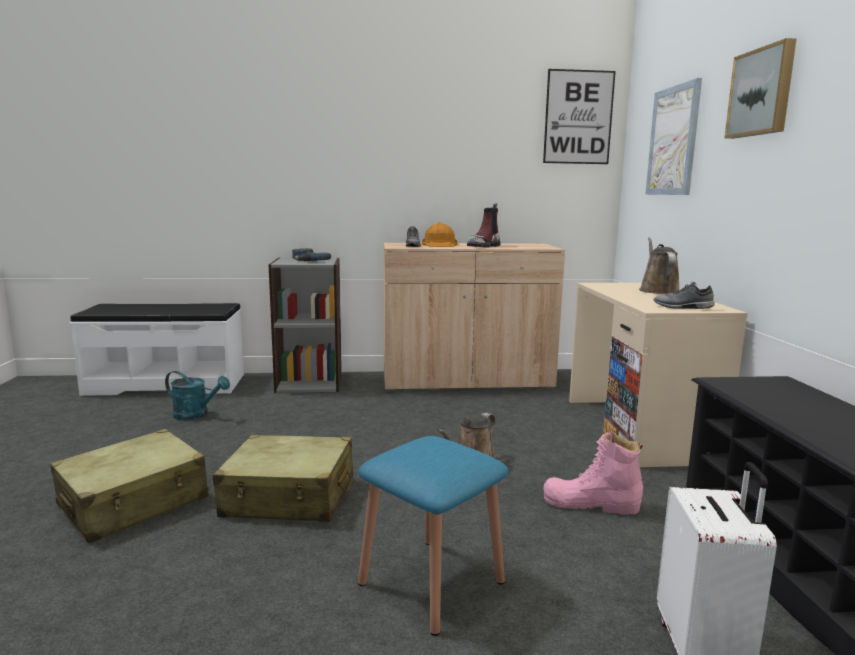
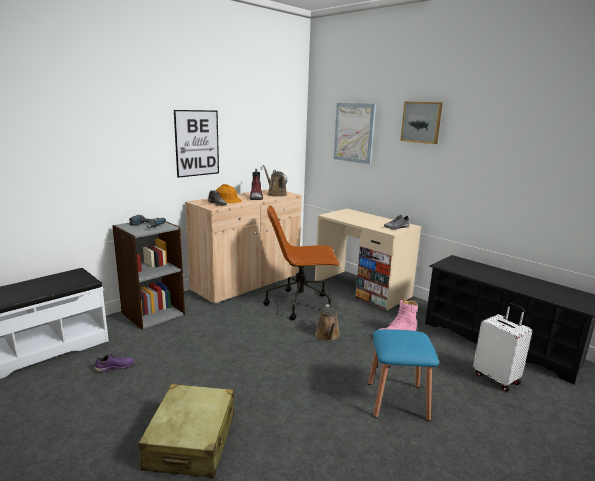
camera: 40 degrees left, 5 degrees up
turquoise watering can [165,371,230,420] -> purple shoe [95,353,135,372]
beige suitcase [213,435,353,522] -> none
picture [543,69,616,164] -> picture moved to [174,110,219,178]
brown watering can [639,237,679,294] -> brown watering can moved to [263,165,288,197]
none -> brown office chair [263,205,340,320]

